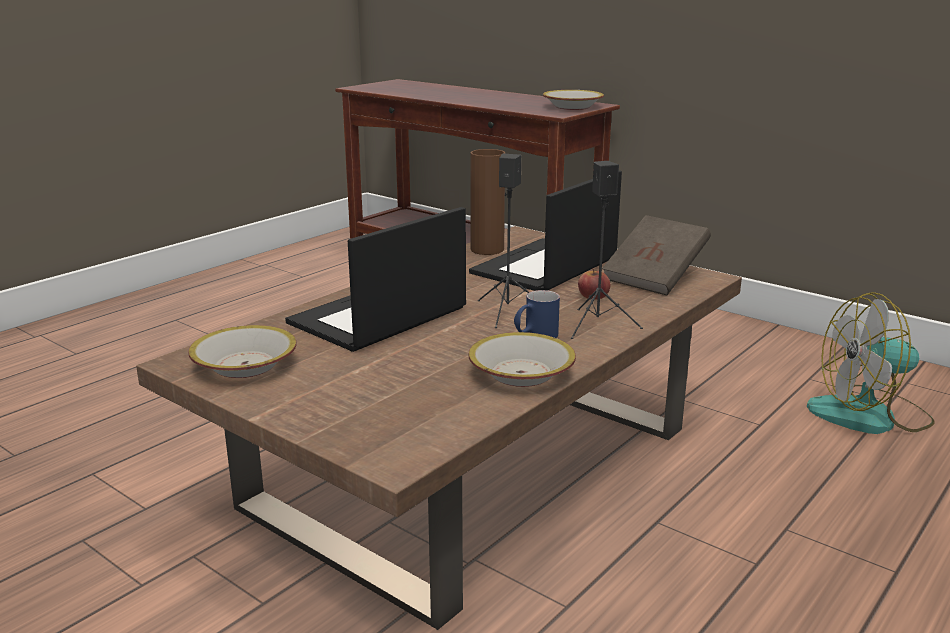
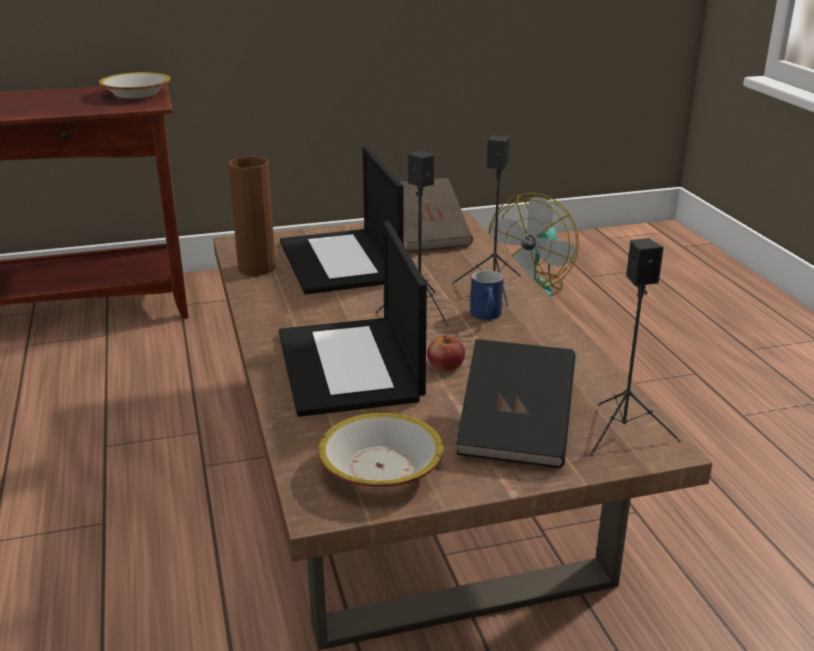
camera: 55 degrees left, 5 degrees up
bowl [468,332,576,387] -> none
apple [578,268,610,299] -> apple moved to [427,335,465,372]
none -> black book [456,339,576,468]
none -> black speaker [590,238,681,456]

